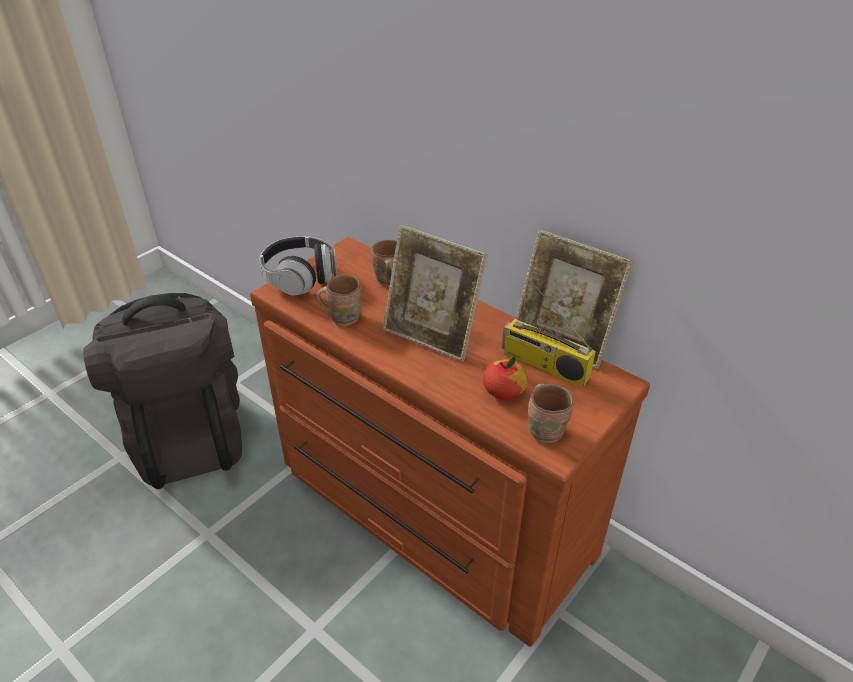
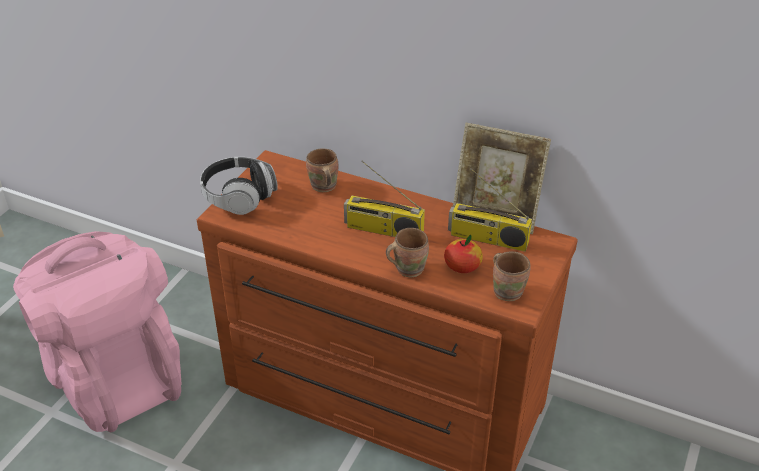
camera: 15 degrees left, 0 degrees up
black backpack [83,293,242,489] -> pink backpack [13,231,181,432]
brown mug [317,275,362,326] -> brown mug moved to [386,228,429,278]
picture frame [383,225,488,362] -> radio [344,161,425,237]

